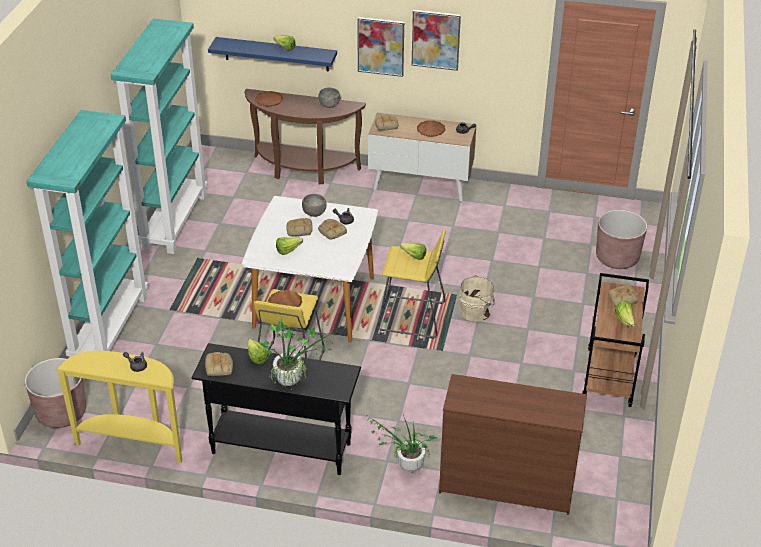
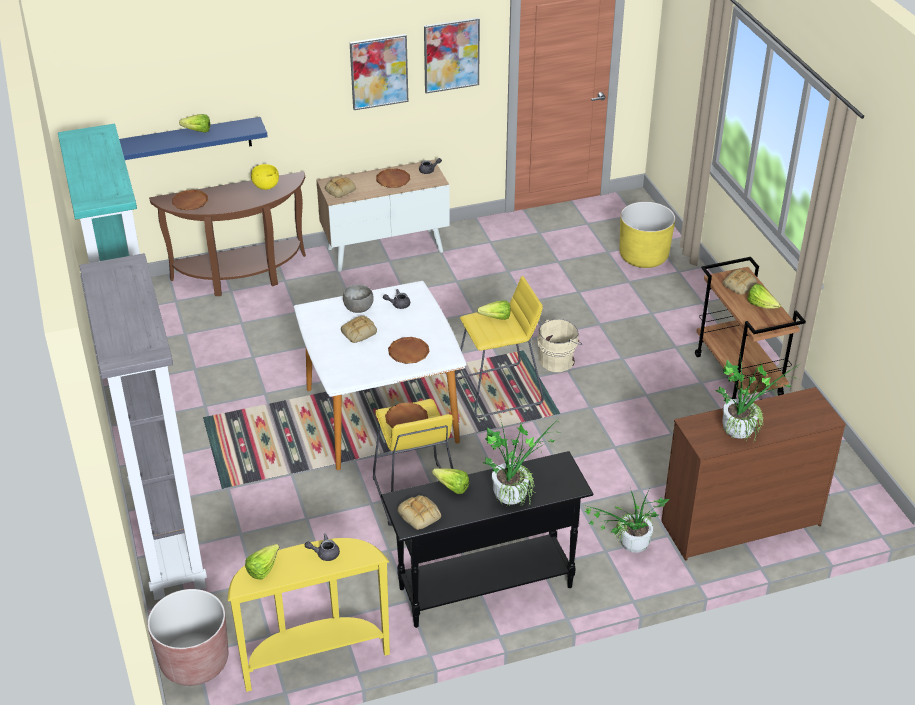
camera: 30 degrees left, 0 degrees up
turquoise bookcase [26,110,148,358] -> grey bookcase [79,253,207,600]
lettuce [276,237,303,255] -> lettuce moved to [245,544,279,579]
grey bowl [318,88,340,108] -> yellow bowl [251,164,279,190]
bread [318,219,347,240] -> none
picture [357,17,404,77] -> picture moved to [424,18,480,93]
brown planter [596,210,647,269] -> yellow planter [620,202,675,268]
none -> brown plate [388,337,430,364]
none -> potted plant [715,352,801,442]

